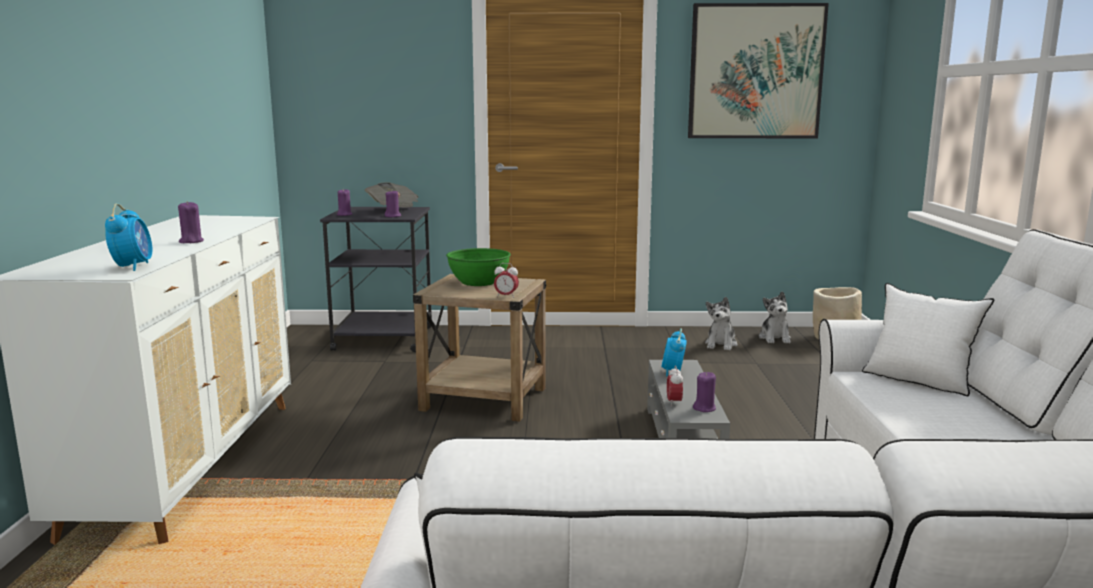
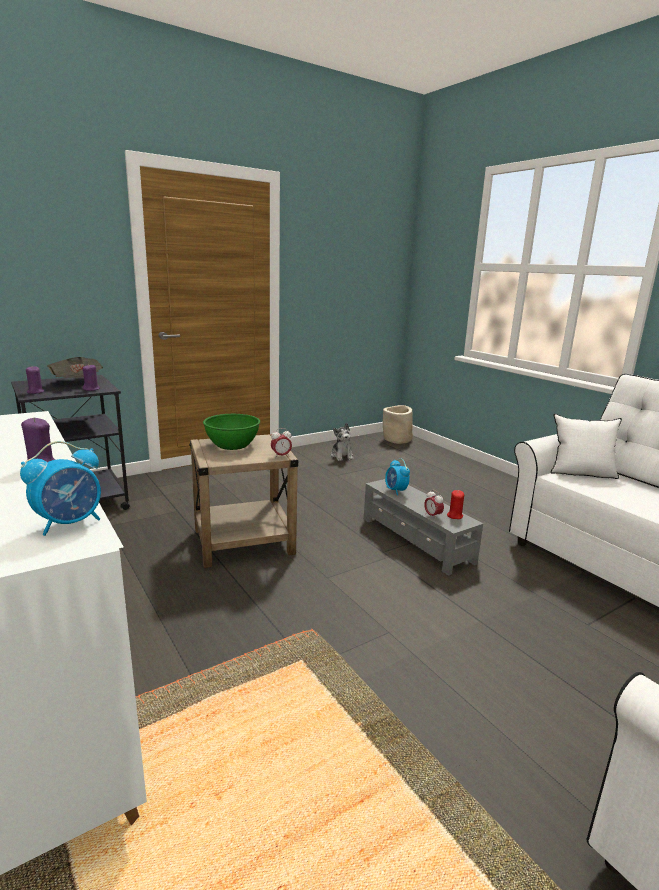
camera: 35 degrees left, 5 degrees up
alarm clock [105,203,152,271] -> alarm clock turned 90 degrees clockwise [20,441,101,536]
picture [688,3,829,138] -> none
purple candle [693,372,716,412] -> red candle [447,490,464,519]
plush toy [759,291,791,343] -> none

